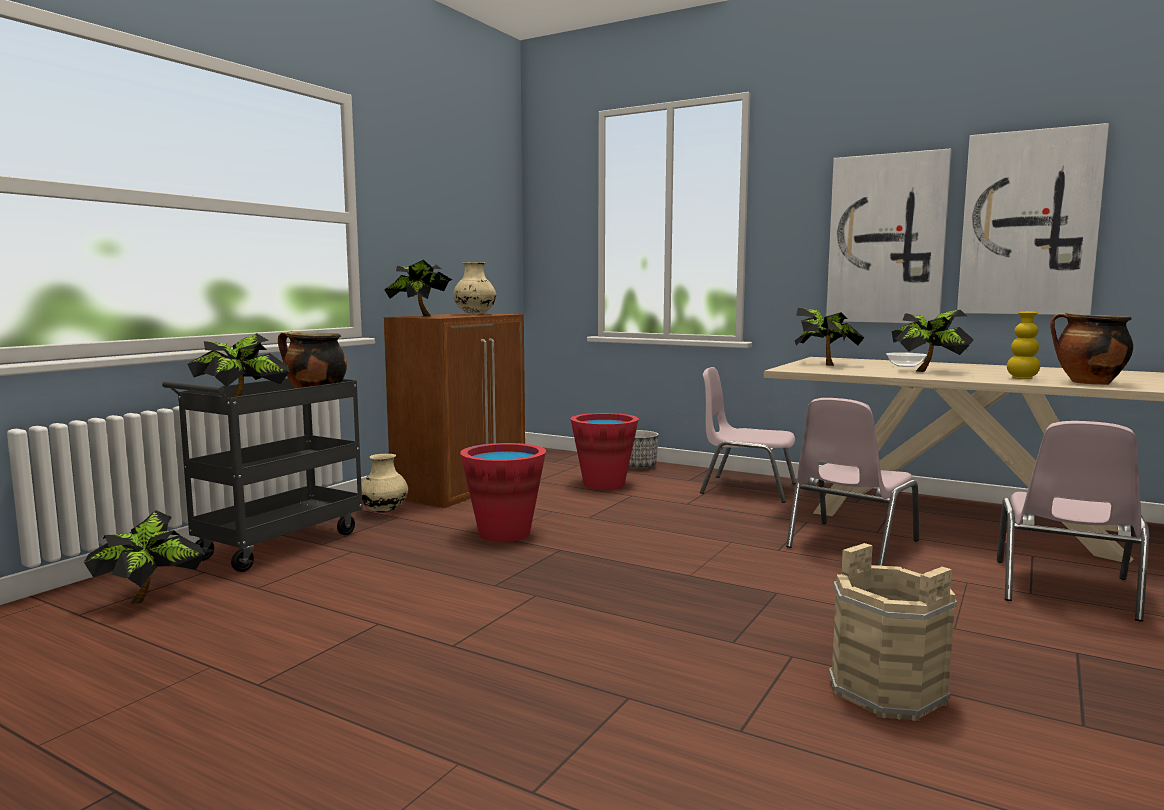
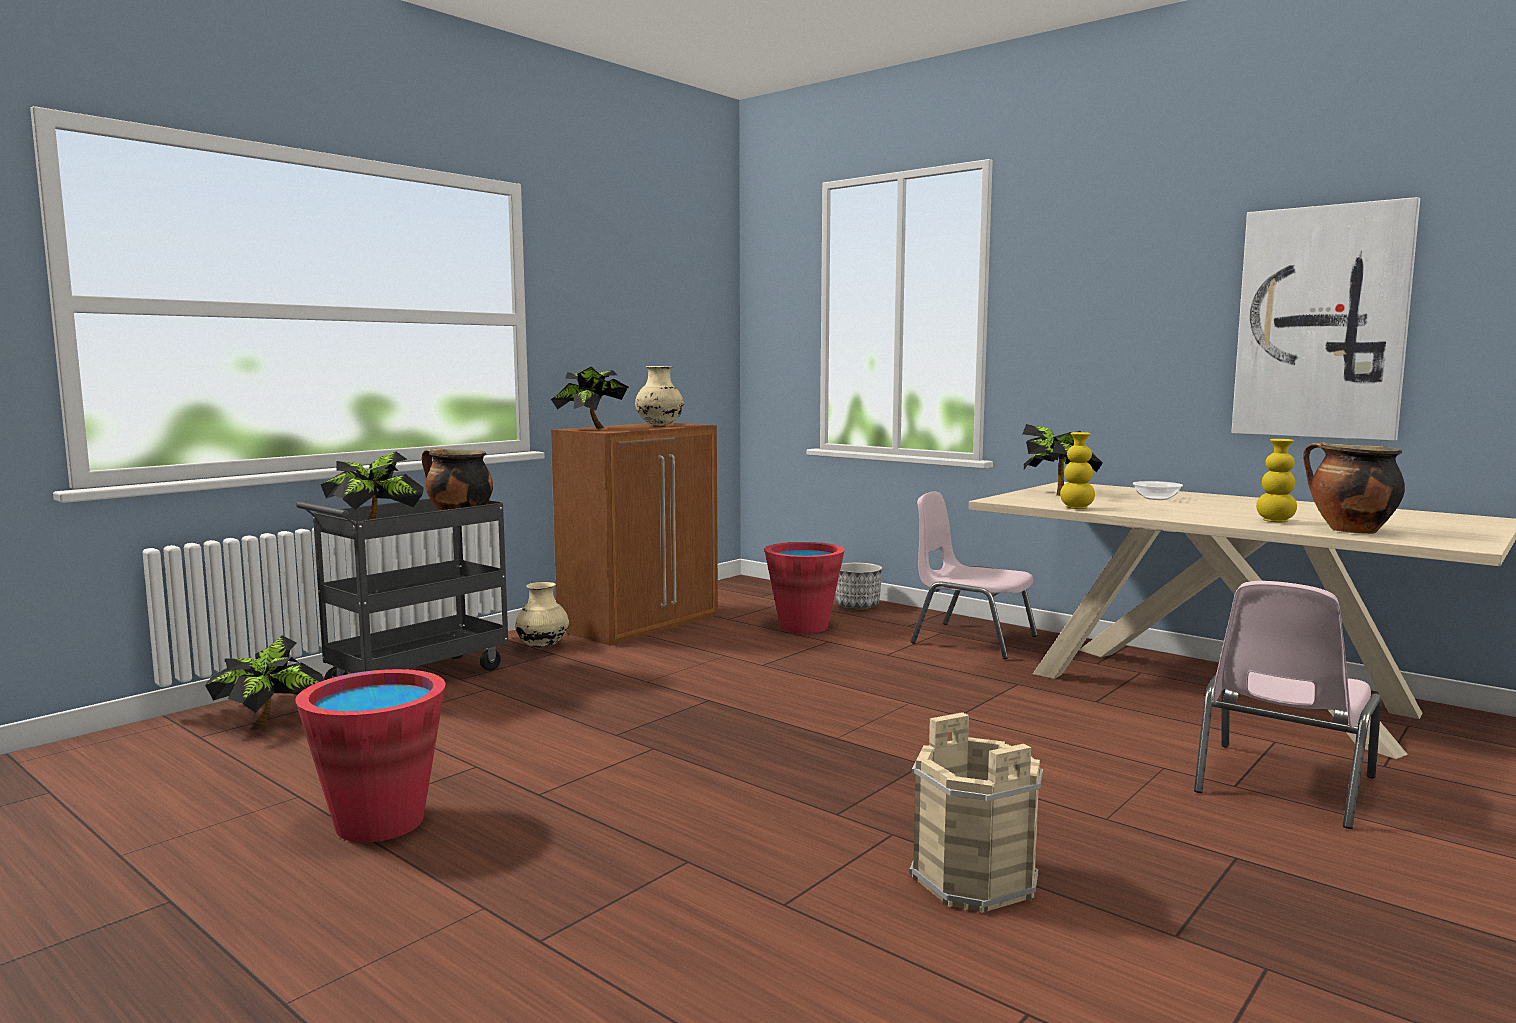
camera: 10 degrees right, 0 degrees up
red bucket [460,443,546,542] -> red bucket moved to [295,669,446,842]
pink chair [786,398,919,566] -> none
picture [826,149,952,323] -> none
potted plant [892,310,974,372] -> none
none -> yellow vase [1060,432,1095,509]

